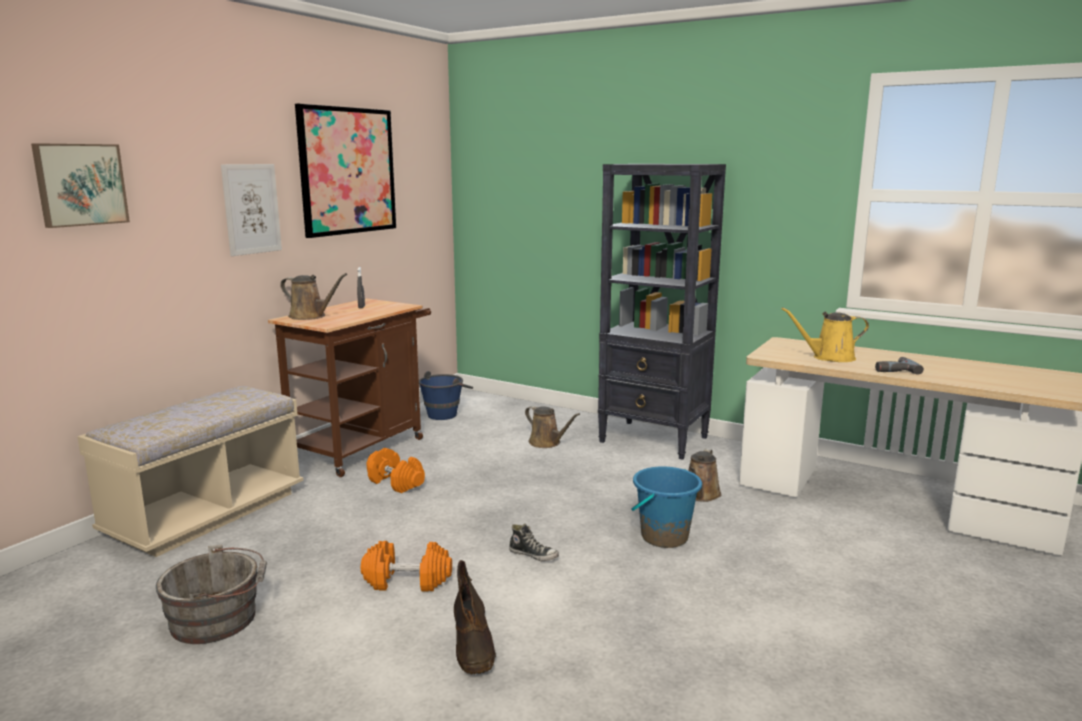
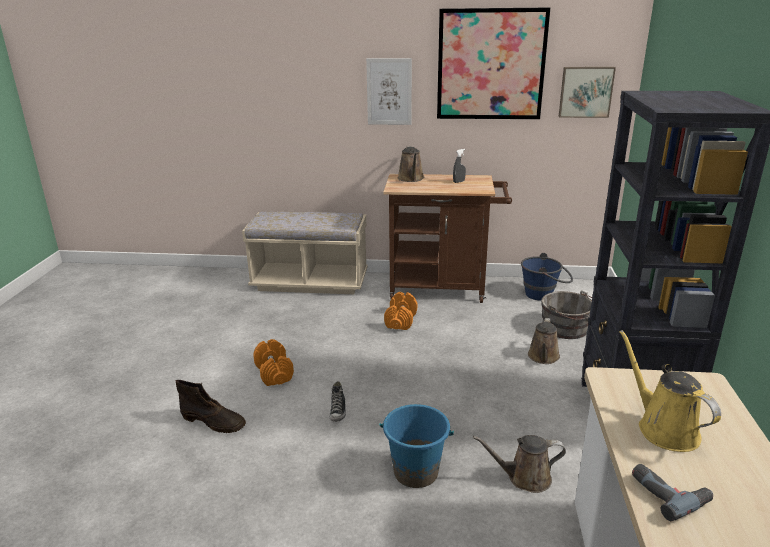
camera: 65 degrees right, 10 degrees up
picture [31,143,130,228] -> picture moved to [559,67,616,118]
grey bucket [156,545,267,644] -> grey bucket moved to [541,290,592,339]
brown boot [454,560,496,674] -> brown boot turned 120 degrees counterclockwise [175,380,246,433]

